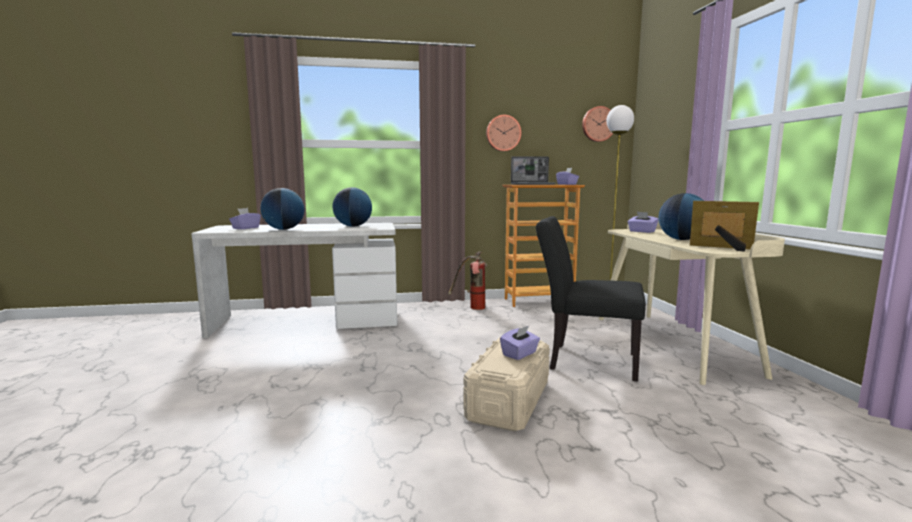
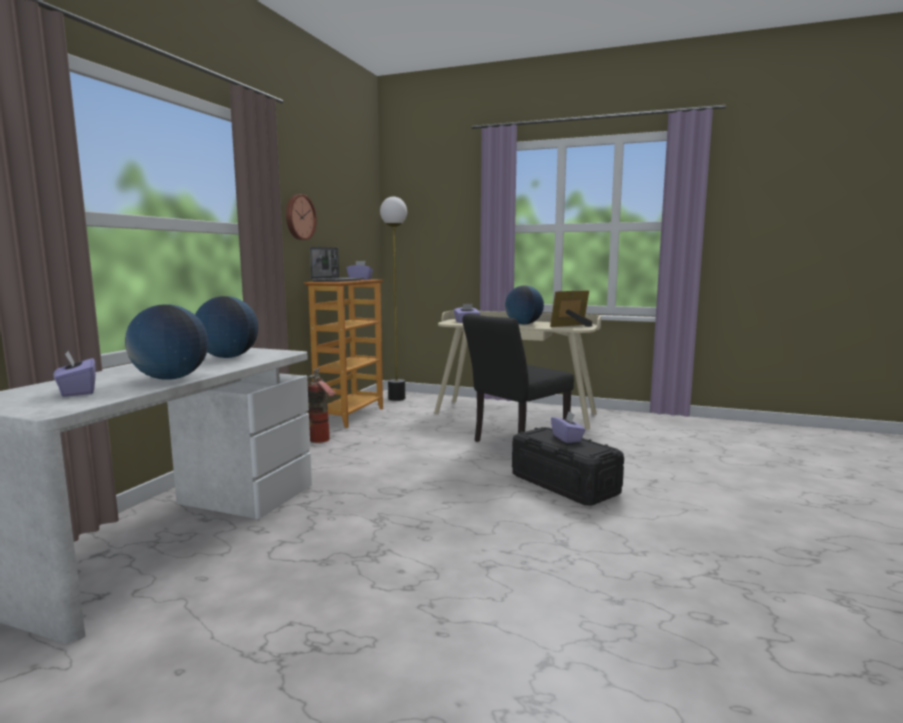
camera: 60 degrees left, 0 degrees up
beige storage box [463,337,550,431] -> black storage box [512,427,624,506]
wall clock [582,106,613,142] -> none

